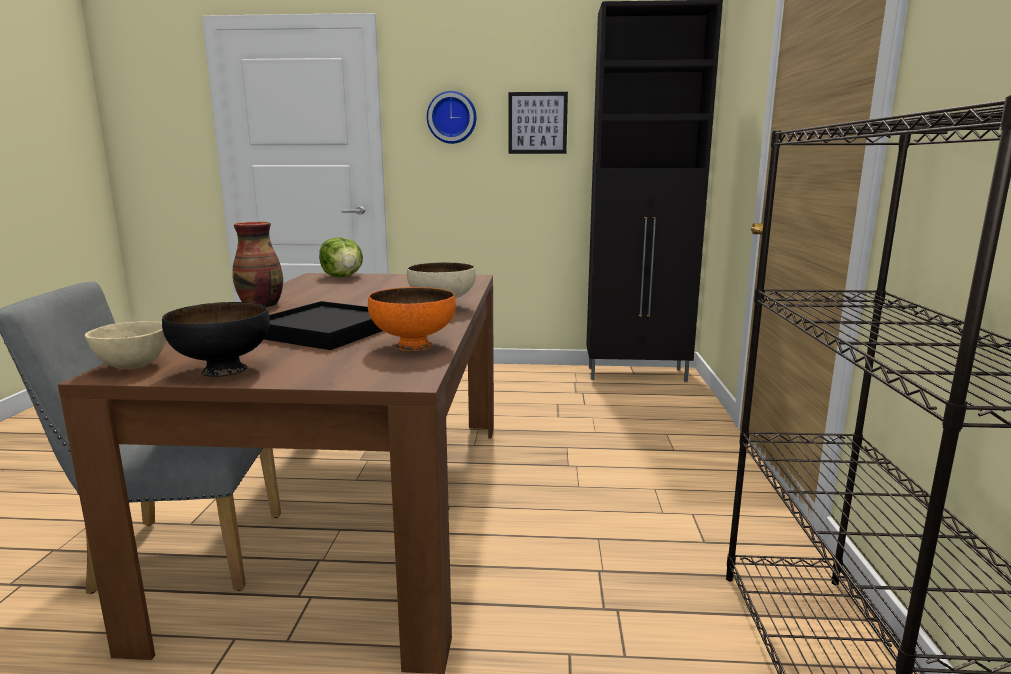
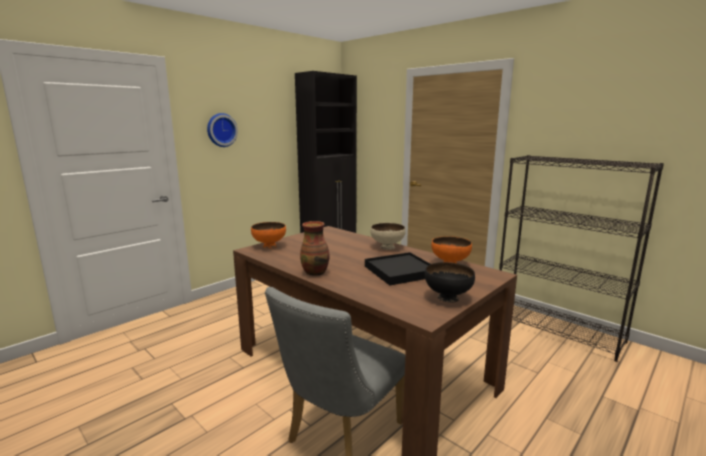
camera: 50 degrees left, 0 degrees up
beige bowl [85,321,166,369] -> none
lettuce [319,237,363,277] -> orange bowl [251,222,286,249]
picture [508,92,568,154] -> none

